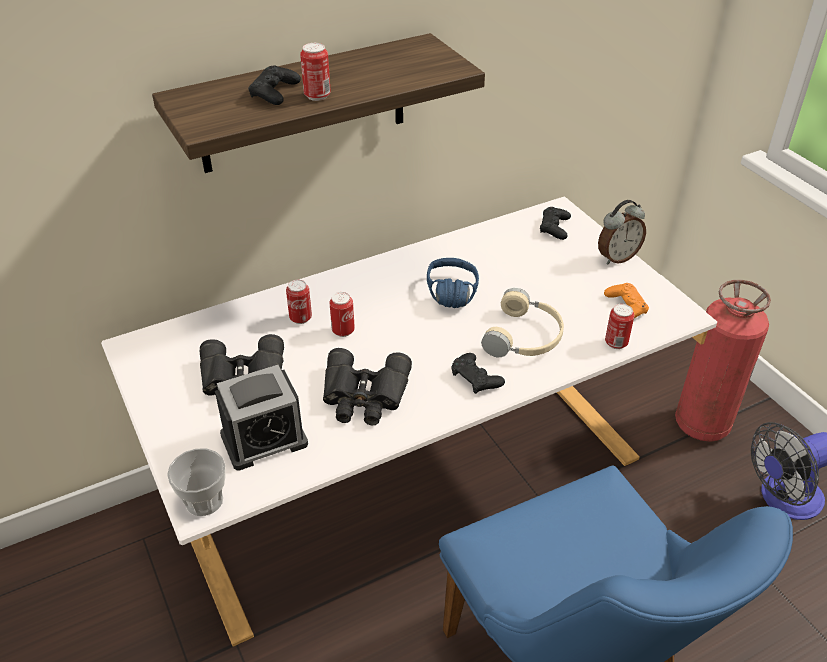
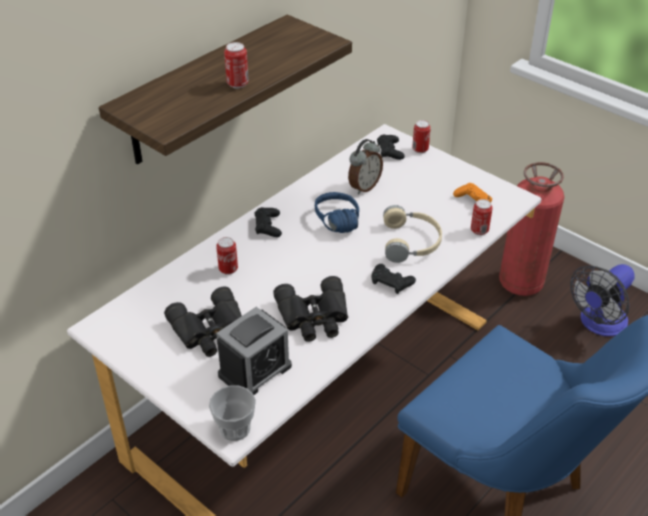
camera: 20 degrees left, 0 degrees up
black game controller [248,65,301,105] -> black game controller moved to [255,207,282,237]
can [330,292,355,337] -> can moved to [412,120,431,153]
alarm clock [598,200,646,264] -> alarm clock moved to [348,139,383,194]

